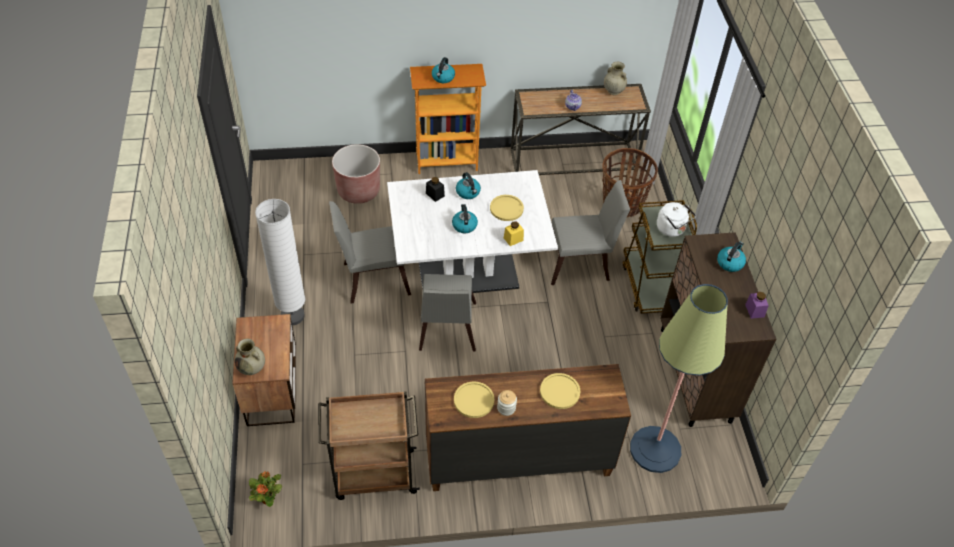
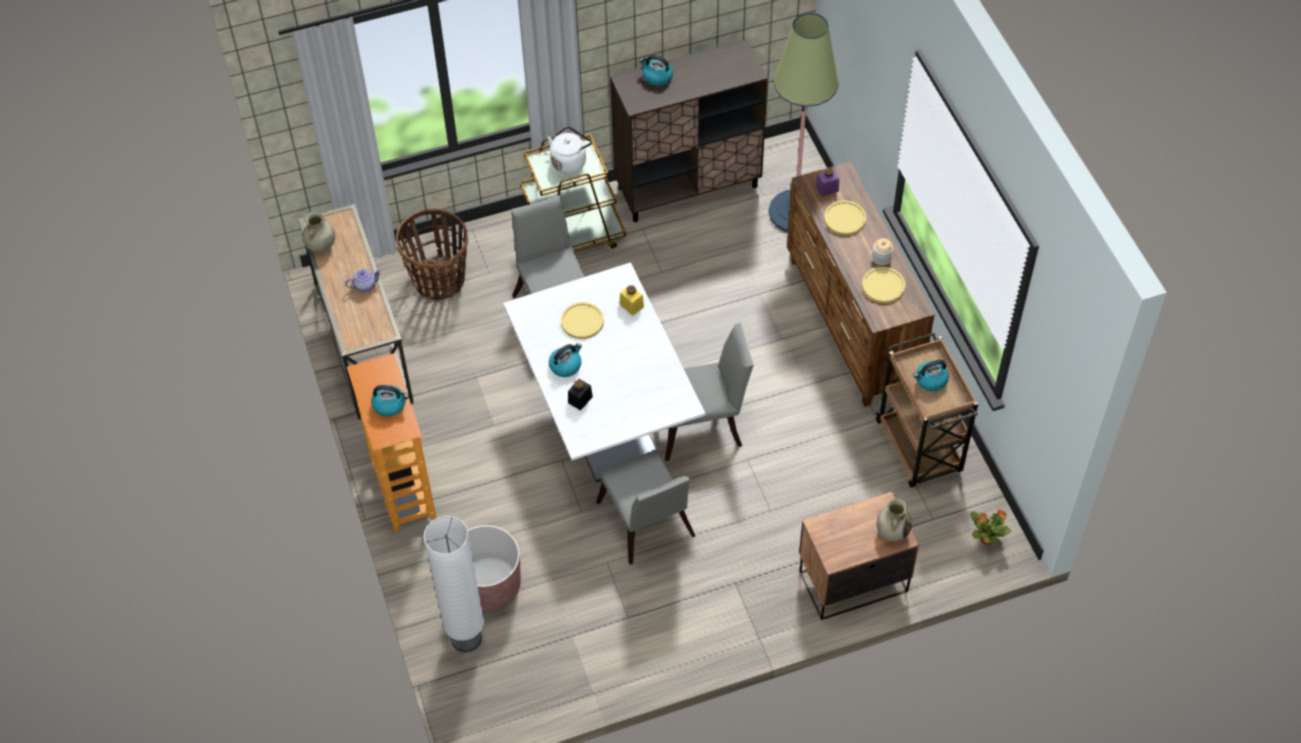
camera: 100 degrees left, 5 degrees up
white floor lamp [255,199,305,325] -> white floor lamp moved to [424,516,484,652]
kettle [452,204,478,233] -> kettle moved to [913,360,949,391]
purple jar [745,292,769,319] -> purple jar moved to [815,168,839,197]

